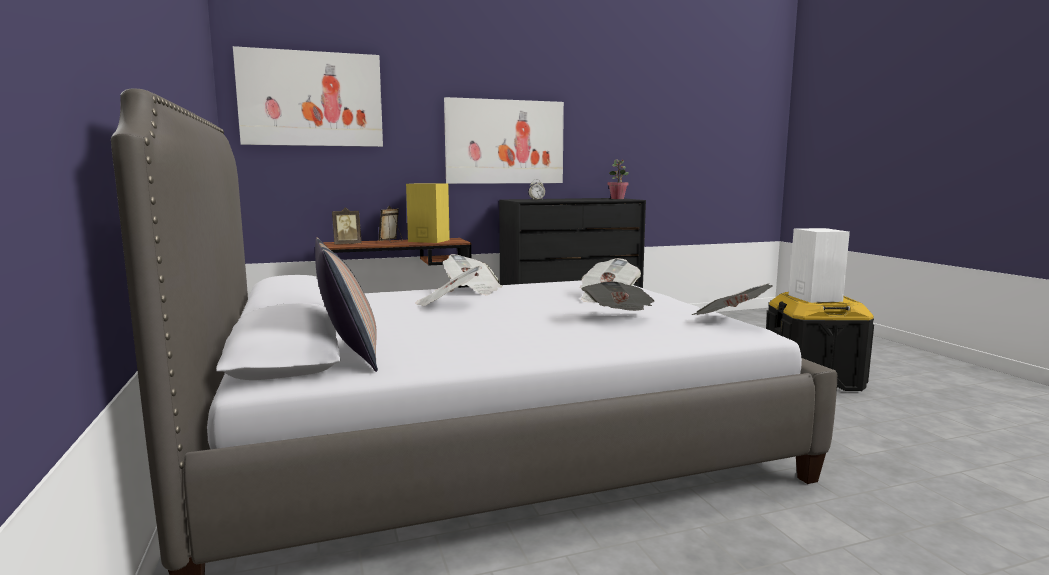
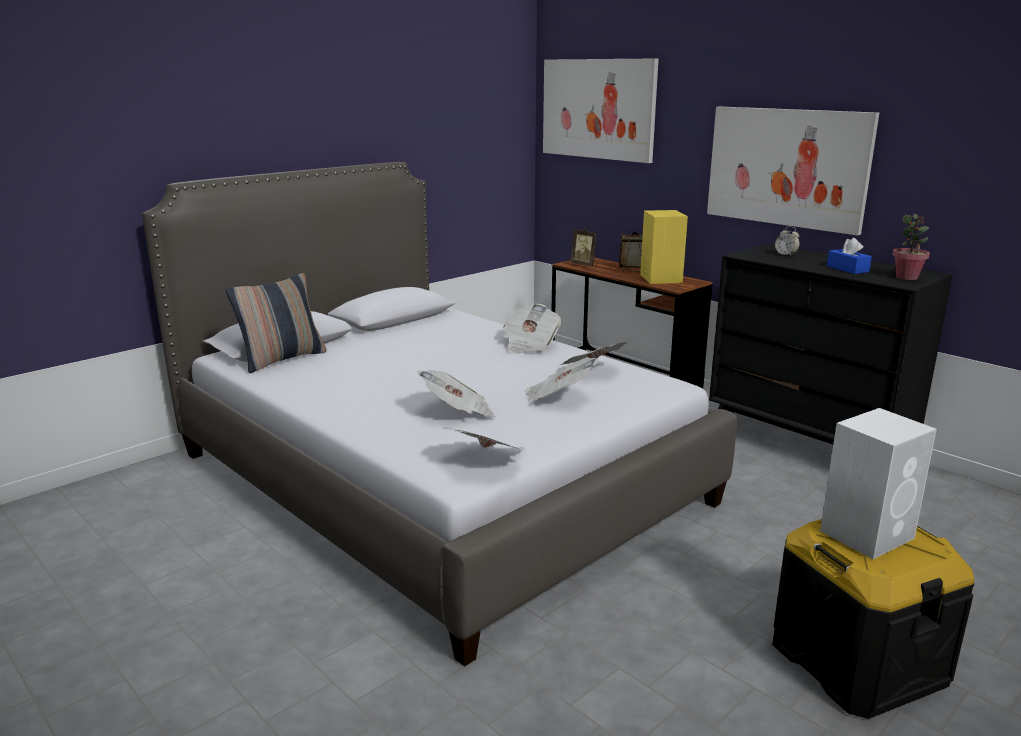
camera: 65 degrees right, 10 degrees up
newspaper [415,266,482,306] -> newspaper moved to [560,342,627,365]
none -> blue tissue box [827,237,872,274]

